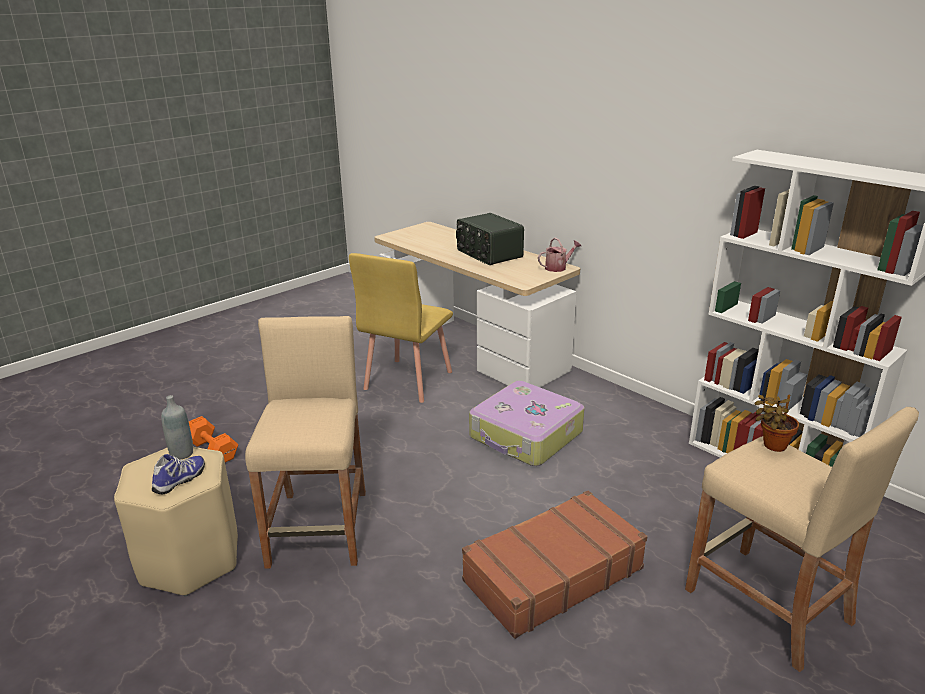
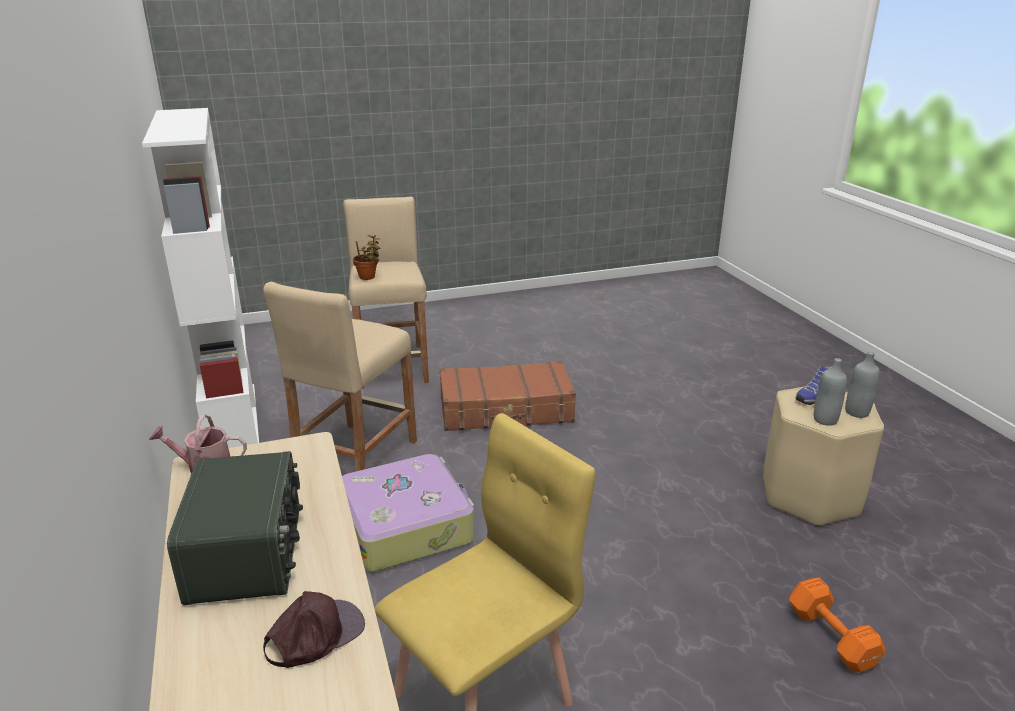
camera: 155 degrees left, 0 degrees up
beige stool [245,316,366,569] -> beige stool moved to [263,281,417,472]
none -> brown cap [263,591,365,668]
none -> grey bottle [845,351,880,418]

